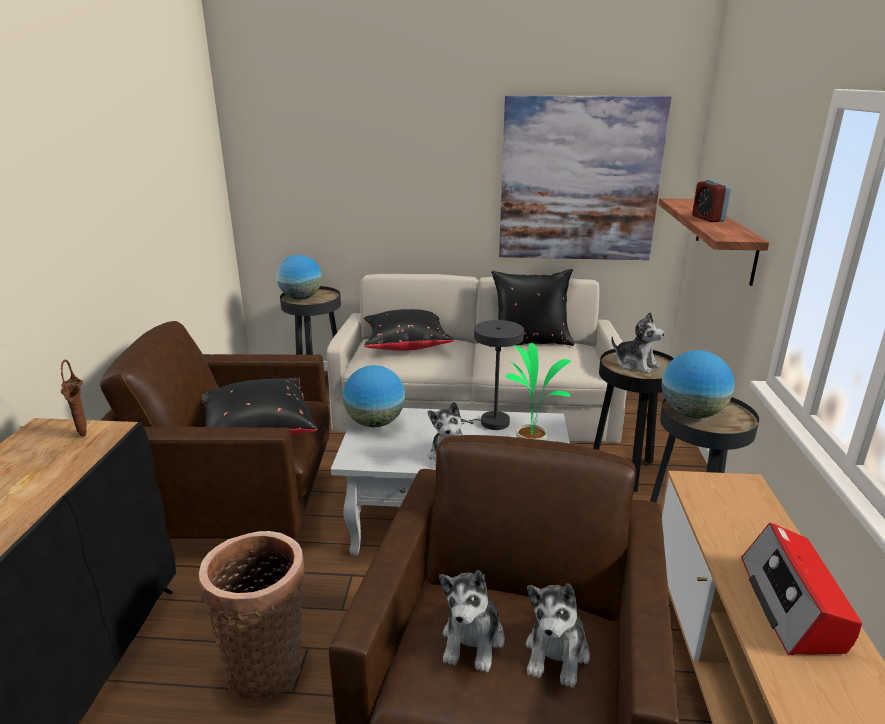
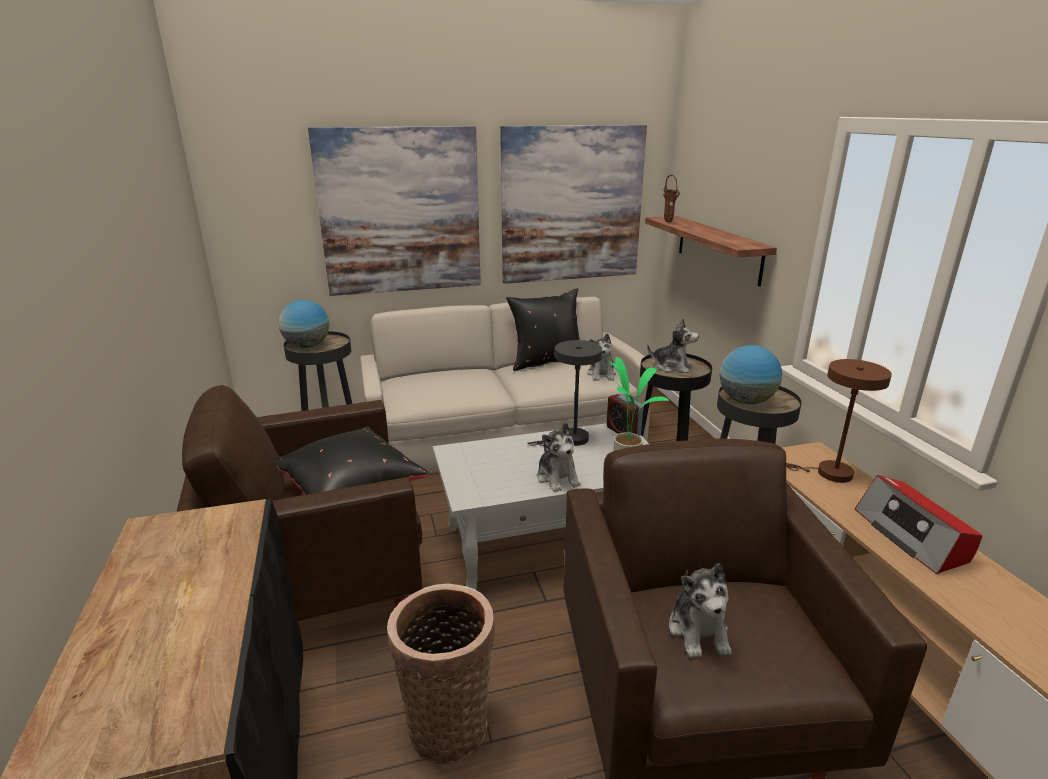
camera: 20 degrees left, 0 degrees up
brown vase [61,360,87,437] -> brown vase moved to [663,175,680,222]
globe [343,365,405,428] -> none
black pillow [364,309,455,351] -> none
plush toy [525,584,590,688] -> plush toy moved to [587,333,616,381]
alarm clock [692,179,731,222] -> alarm clock moved to [607,393,643,436]
none -> picture [308,126,481,296]
none -> brown table lamp [786,359,892,483]

